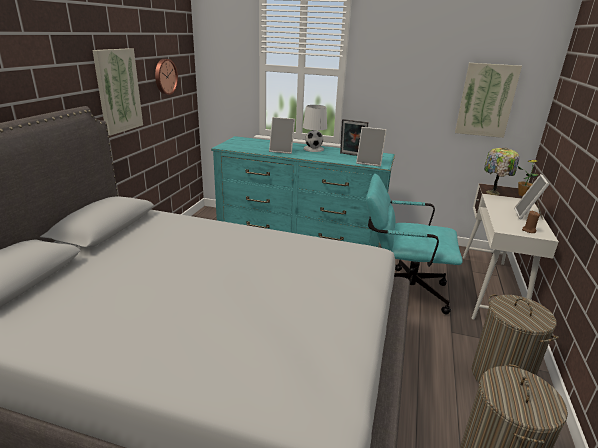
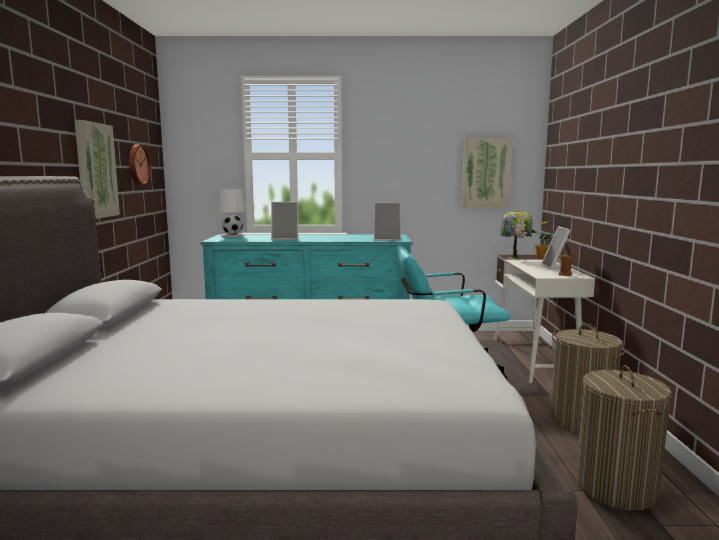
camera: 15 degrees left, 15 degrees down
white table lamp [303,105,327,152] -> white table lamp moved to [218,188,246,237]
picture frame [340,119,368,156] -> none

